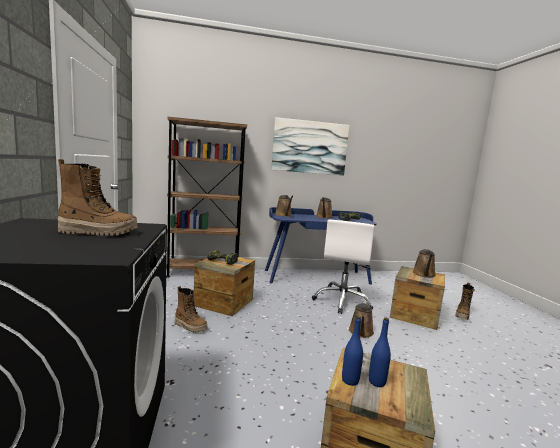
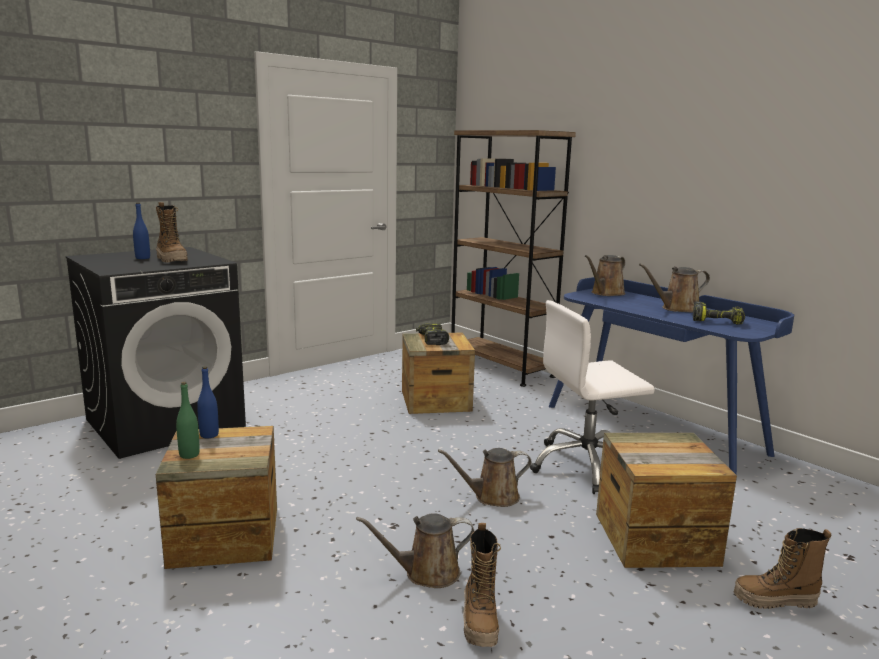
camera: 60 degrees right, 5 degrees up
boot [175,286,207,333] -> boot moved to [463,523,501,647]
picture [271,117,349,175] -> none
blue bottle [369,317,391,387] -> blue bottle moved to [133,203,150,259]
brown watering can [412,249,436,278] -> brown watering can moved to [356,513,474,588]
none -> green bottle [176,382,200,459]

